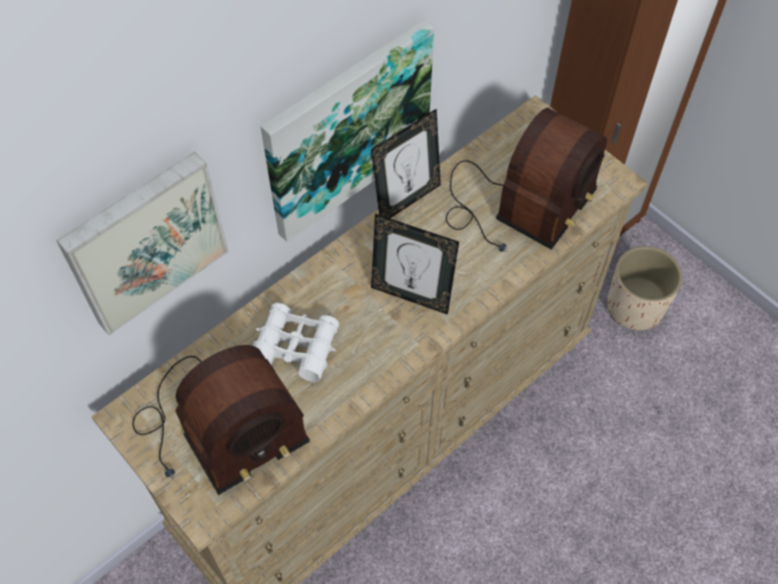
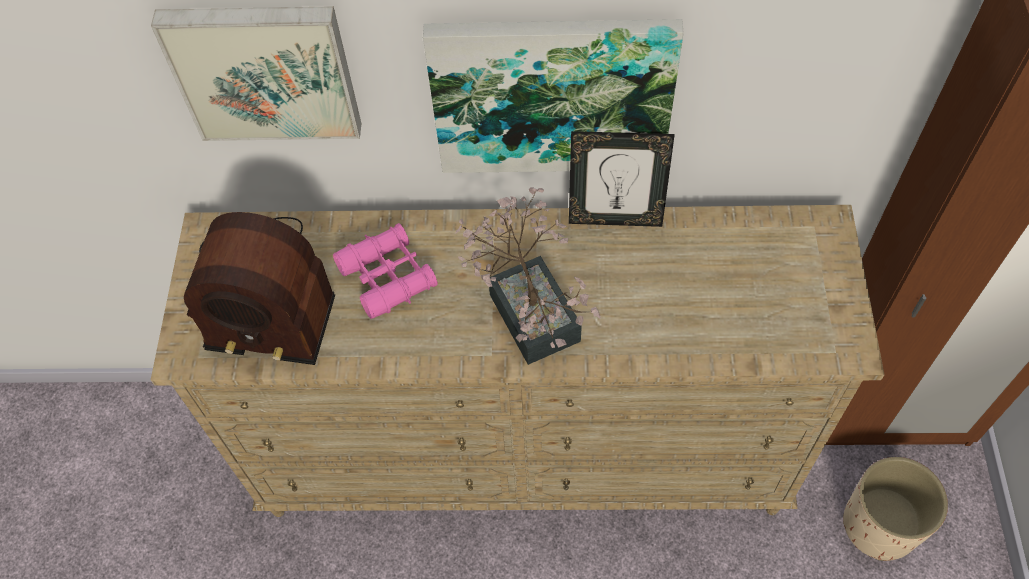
camera: 45 degrees right, 0 degrees up
white binoculars [252,303,339,382] -> pink binoculars [333,223,438,319]
picture frame [371,214,459,315] -> potted plant [455,187,601,365]
radio [446,108,607,252] -> none

